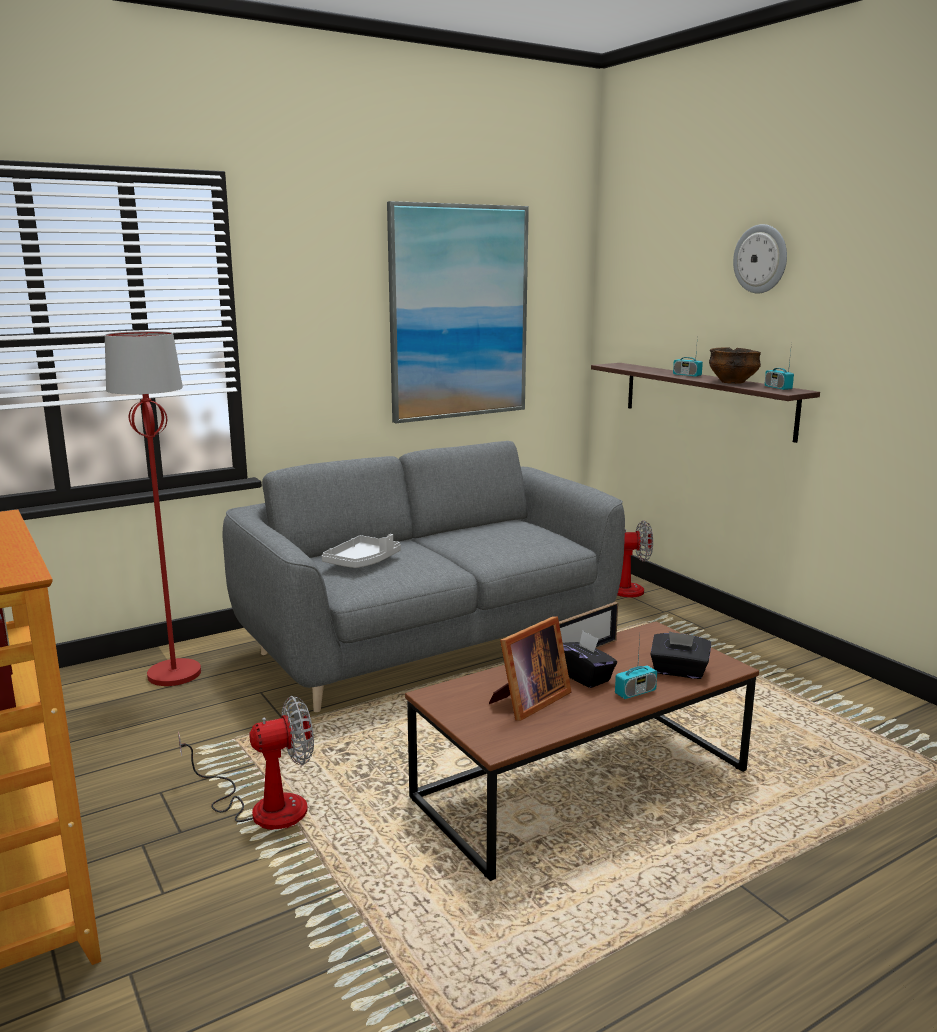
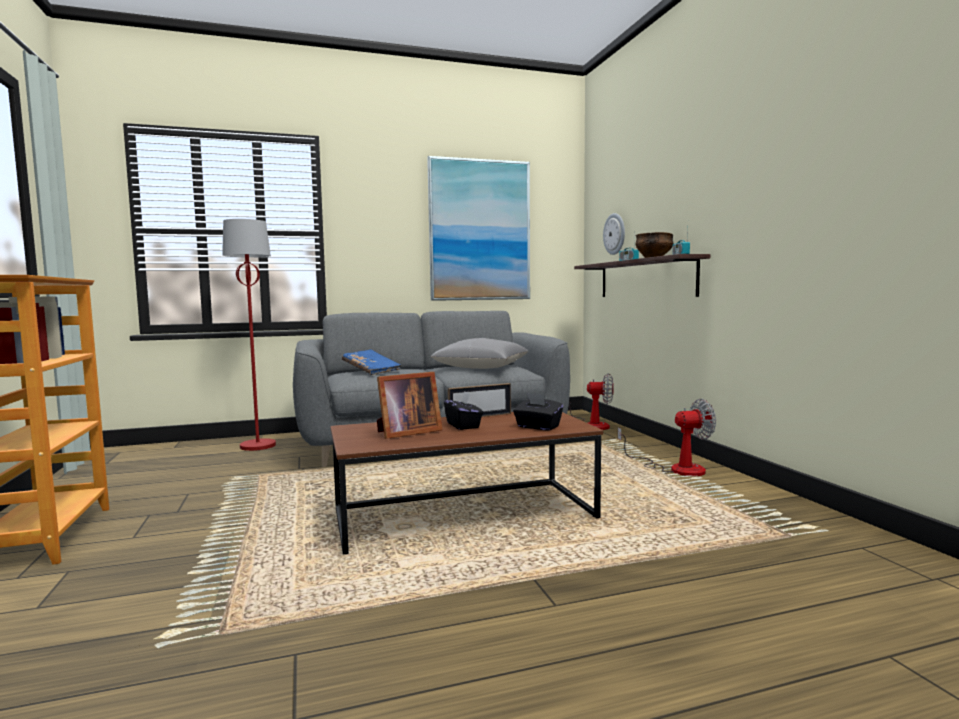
camera: 15 degrees right, 10 degrees down
fan [178,696,314,830] -> fan moved to [618,399,716,476]
grey tray [322,534,401,568] -> blue book [342,349,401,375]
radio [615,638,657,699] -> none
wall clock [733,224,787,294] -> wall clock moved to [603,213,625,255]
none -> grey pillow [431,338,528,369]

